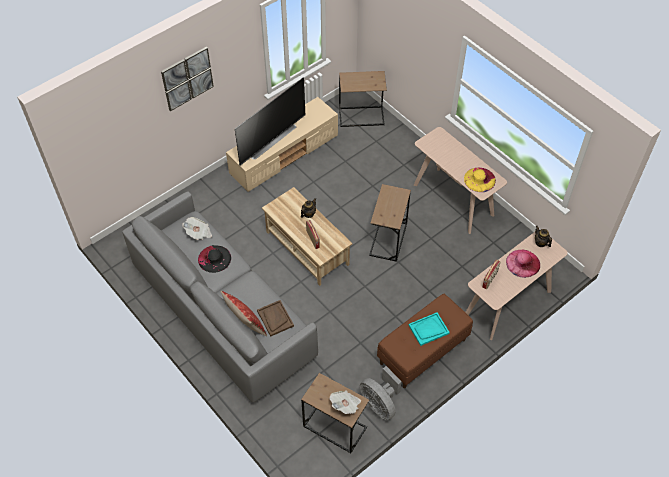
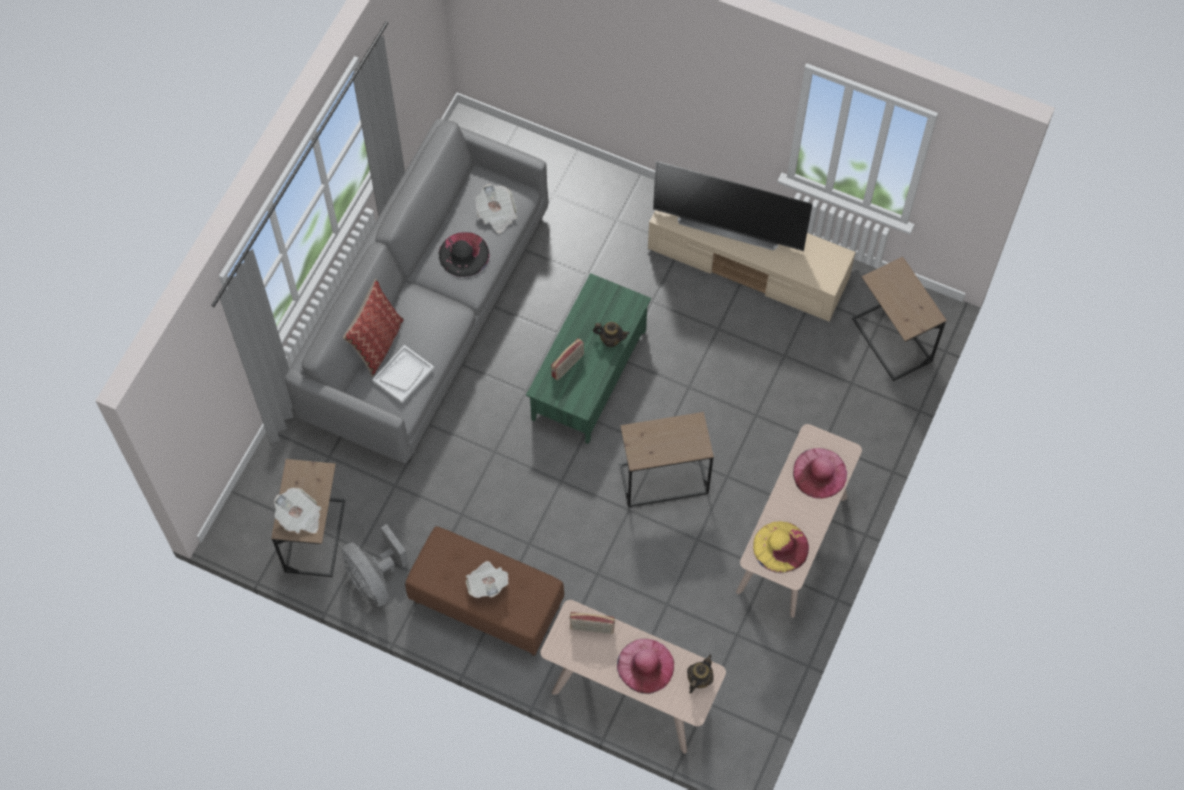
camera: 65 degrees right, 10 degrees up
picture [161,47,214,111] -> none
brown tray [257,300,294,336] -> white tray [372,345,434,404]
beige coffee table [262,187,353,286] -> green coffee table [526,273,651,444]
grey fan [360,366,402,420] -> grey fan turned 60 degrees counterclockwise [341,524,409,607]
turquoise tray [409,312,450,346] -> newspaper [466,561,509,598]
none -> pink hat [793,448,847,499]

